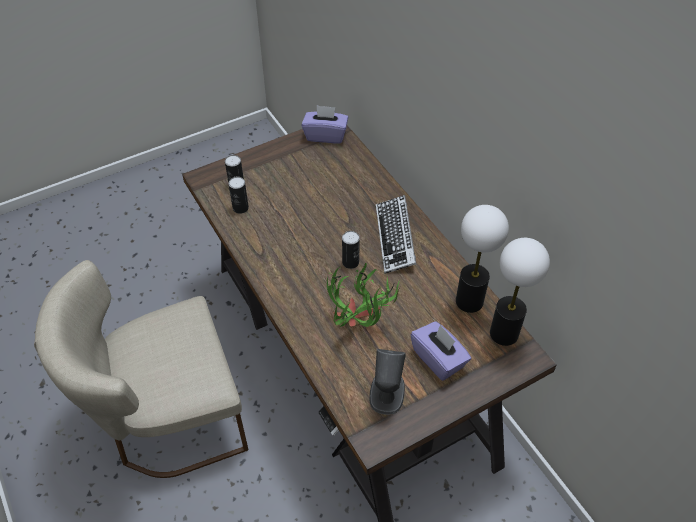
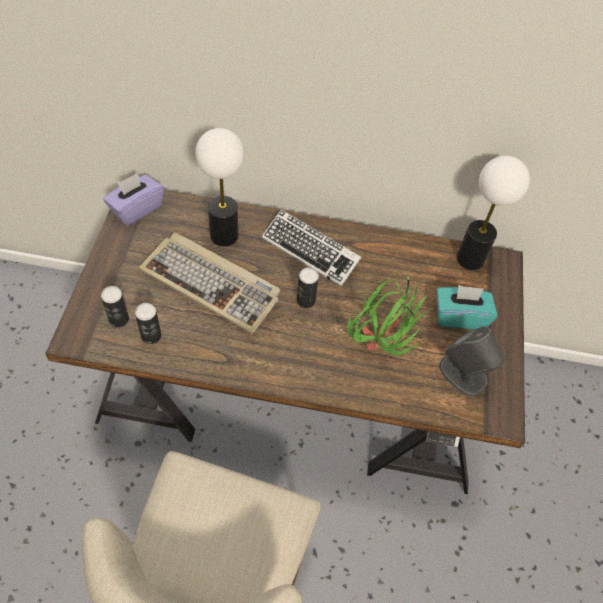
camera: 55 degrees left, 5 degrees up
purple tissue box [411,321,471,381] -> turquoise tissue box [436,285,498,330]
table lamp [456,205,509,313] -> table lamp moved to [195,128,244,247]
none -> keyboard [139,232,280,334]

